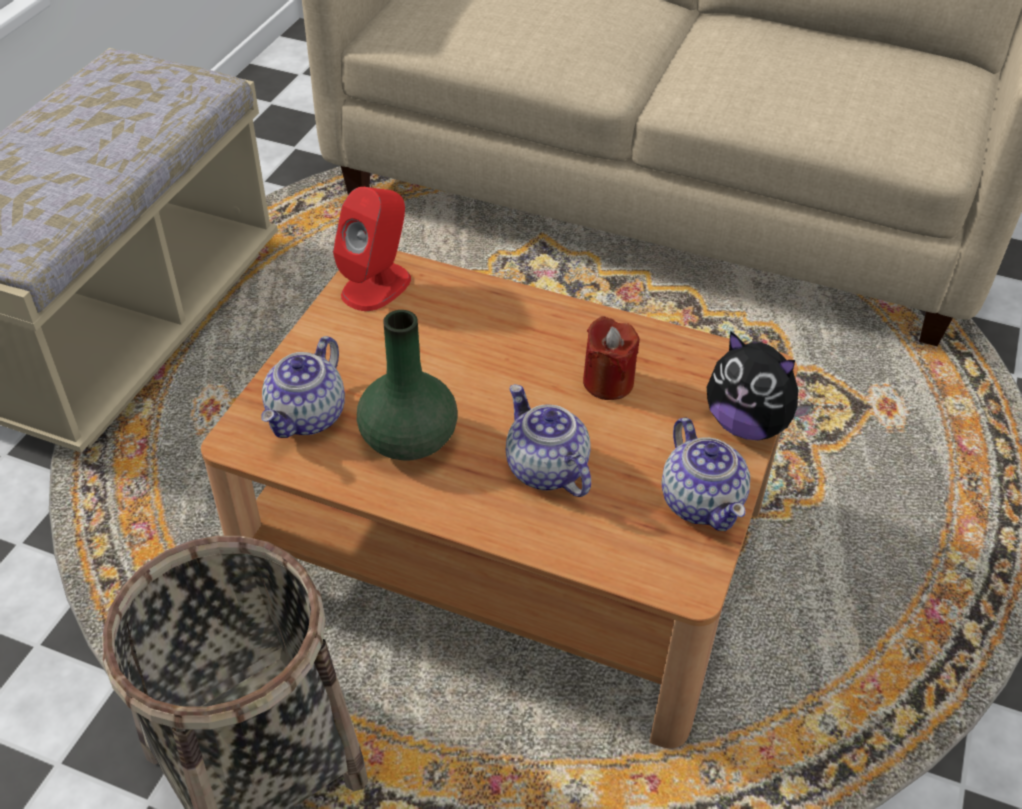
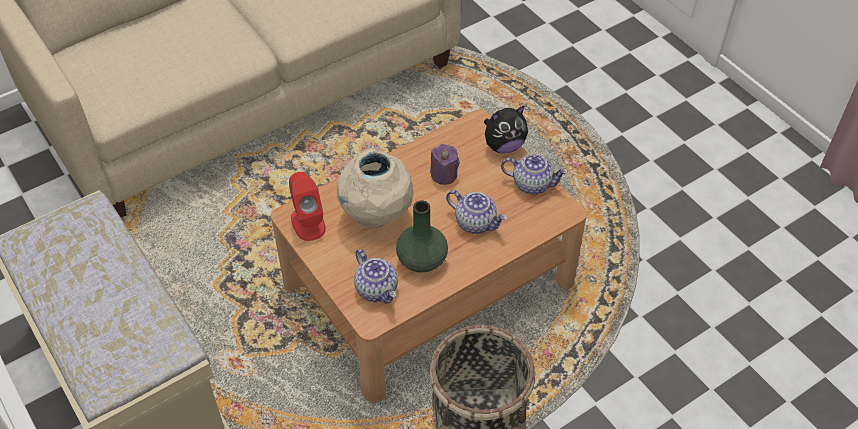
camera: 55 degrees left, 5 degrees up
teapot [506,384,591,497] -> teapot turned 150 degrees counterclockwise [446,190,507,234]
red candle [583,316,639,400] -> purple candle [430,144,460,185]
none -> beige vase [337,149,414,229]

